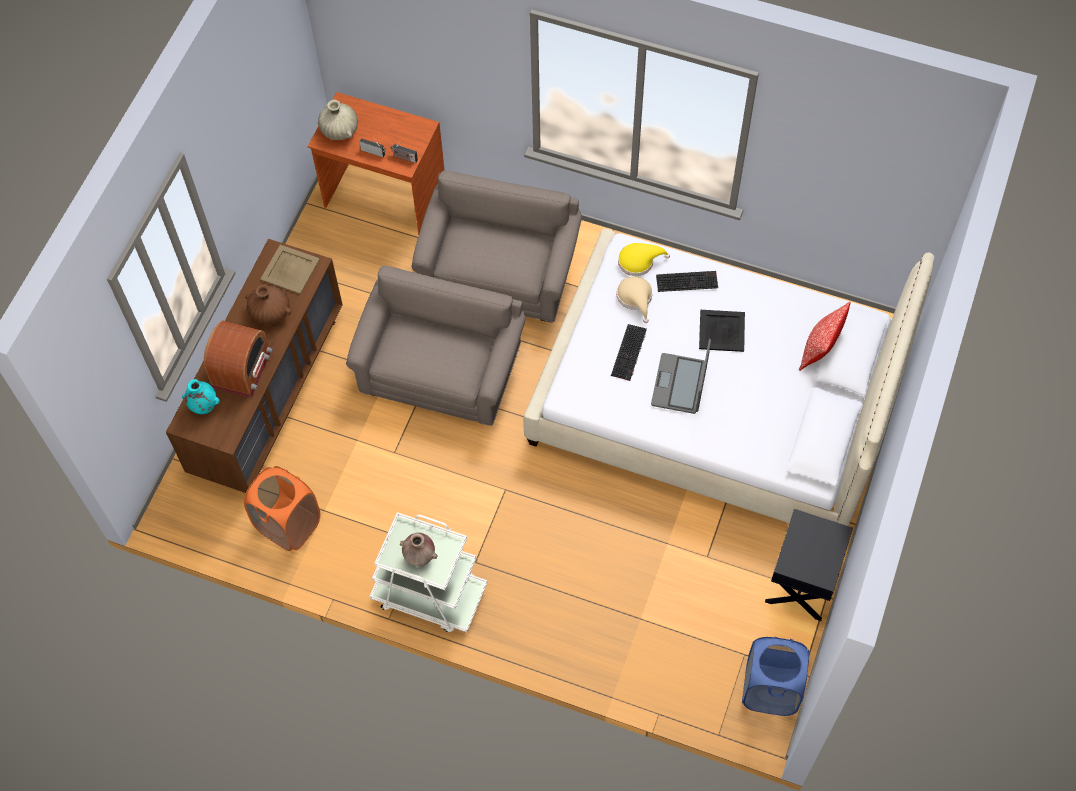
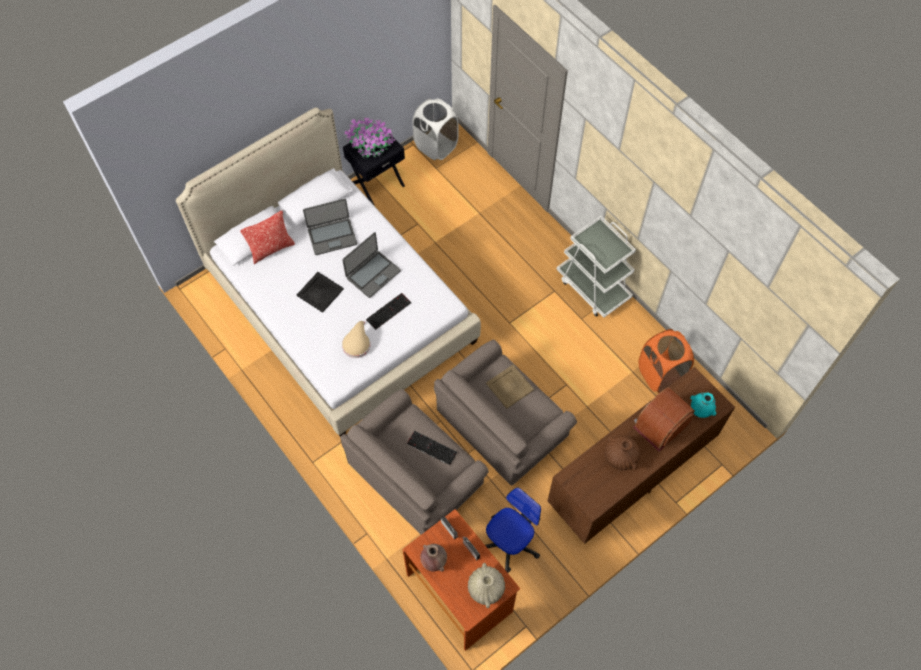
camera: 150 degrees left, 0 degrees up
beige tray [260,245,320,295] -> beige tray moved to [486,365,534,409]
brown vase [400,533,438,566] -> brown vase moved to [420,544,447,572]
yellow hat [618,243,670,276] -> none
keyboard [656,271,718,292] -> keyboard moved to [407,431,457,465]
blue laundry basket [742,637,810,716] -> white laundry basket [412,99,458,160]
none -> laptop [303,199,357,255]
none -> potted plant [344,118,395,157]
none -> office chair [485,488,541,573]

